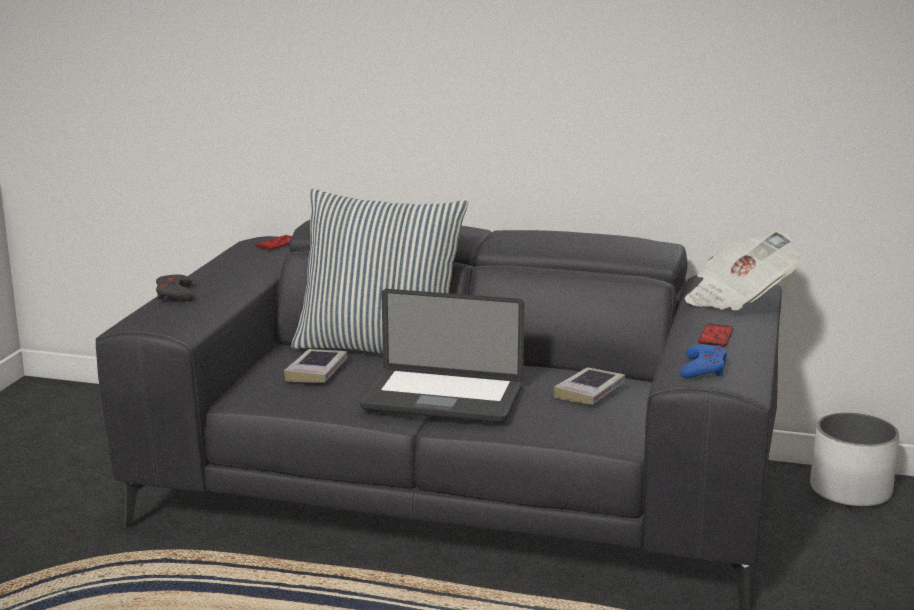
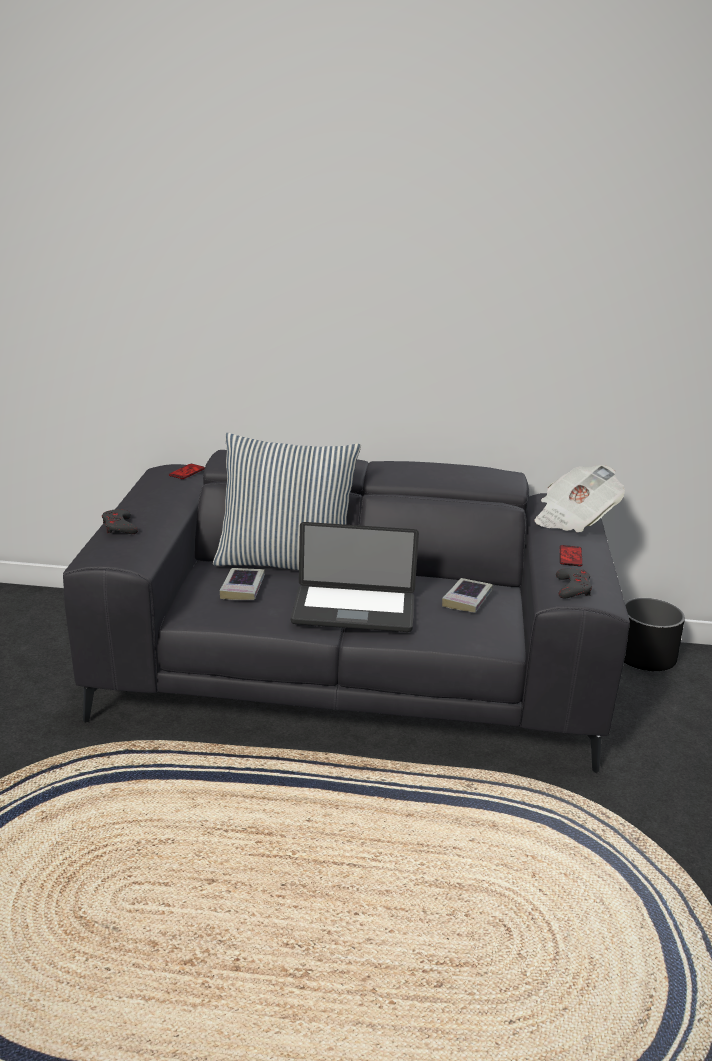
camera: 10 degrees left, 5 degrees up
blue game controller [680,345,727,378] -> grey game controller [556,568,592,598]
white planter [810,412,899,508] -> black planter [624,598,685,672]

